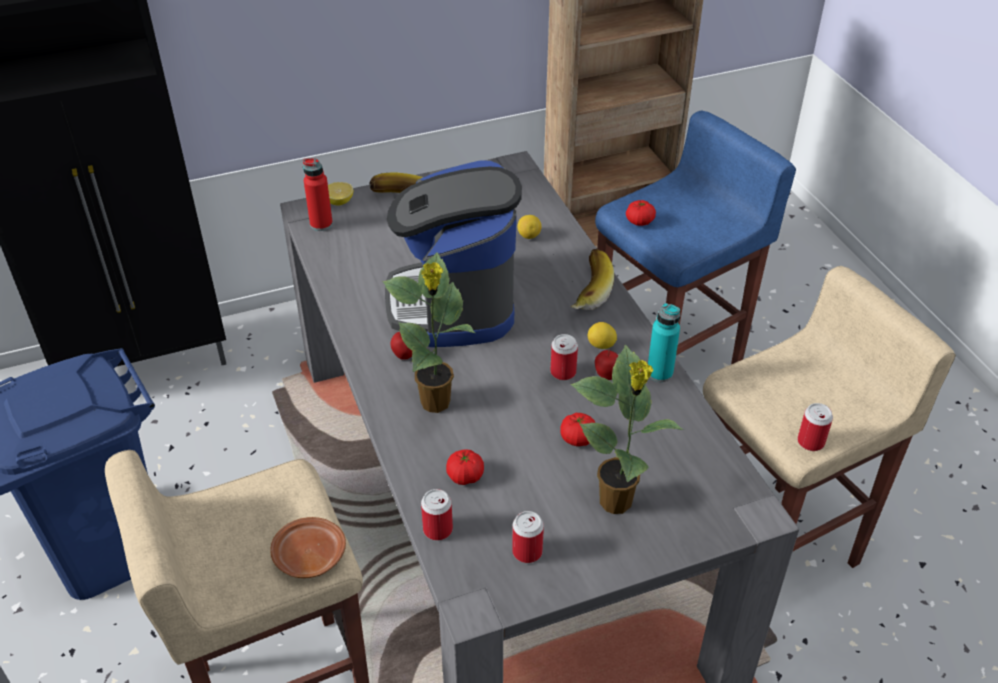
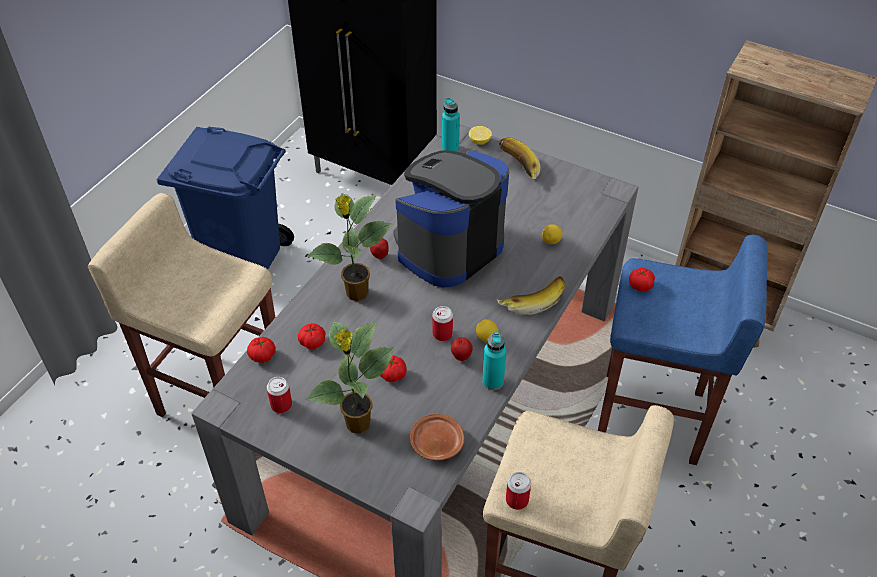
camera: 50 degrees right, 5 degrees up
brown plate [270,517,346,578] -> brown plate moved to [410,414,464,461]
red bottle [303,158,333,231] -> turquoise bottle [442,98,460,152]
can [421,489,453,540] -> tomato [247,337,276,363]

